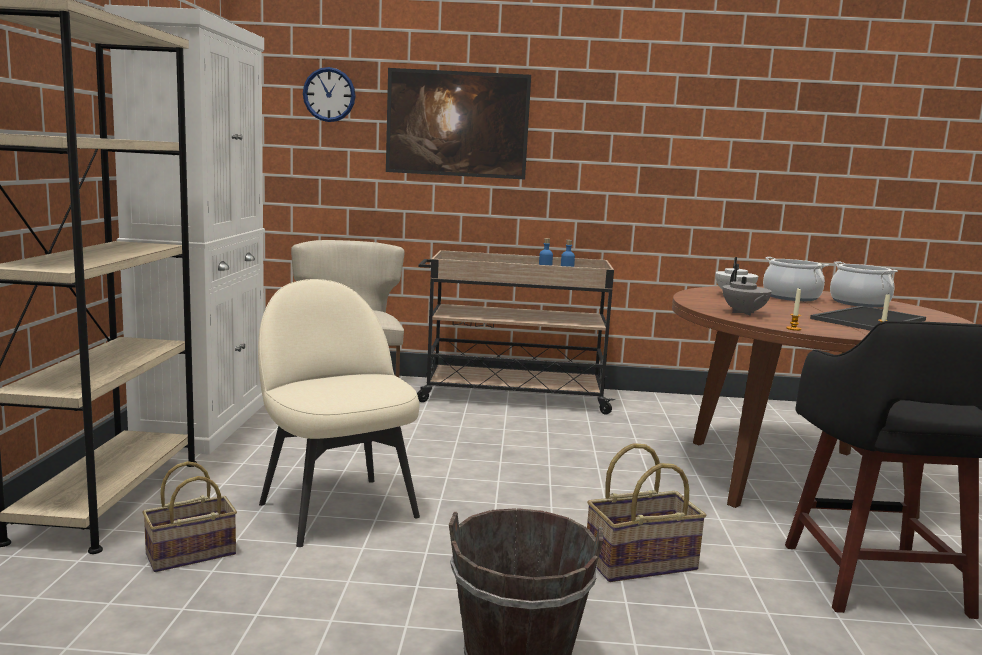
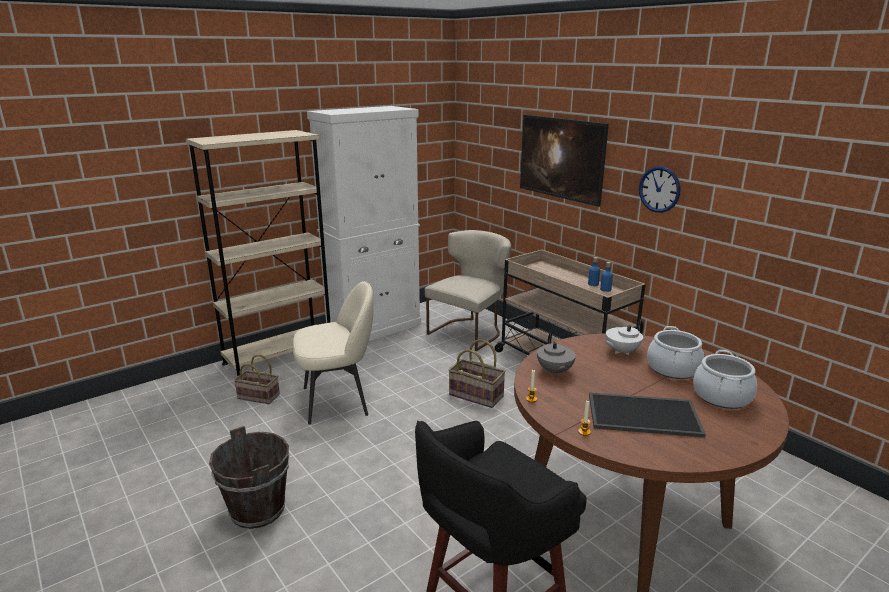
camera: 50 degrees right, 10 degrees up
beige chair [258,279,420,547] -> beige chair turned 60 degrees clockwise [293,281,374,424]
wall clock [303,67,355,122] -> wall clock moved to [639,166,680,213]
basket [587,443,707,582] -> basket moved to [449,339,506,408]
grey teapot [723,268,772,316] -> grey teapot turned 45 degrees counterclockwise [537,332,576,376]

